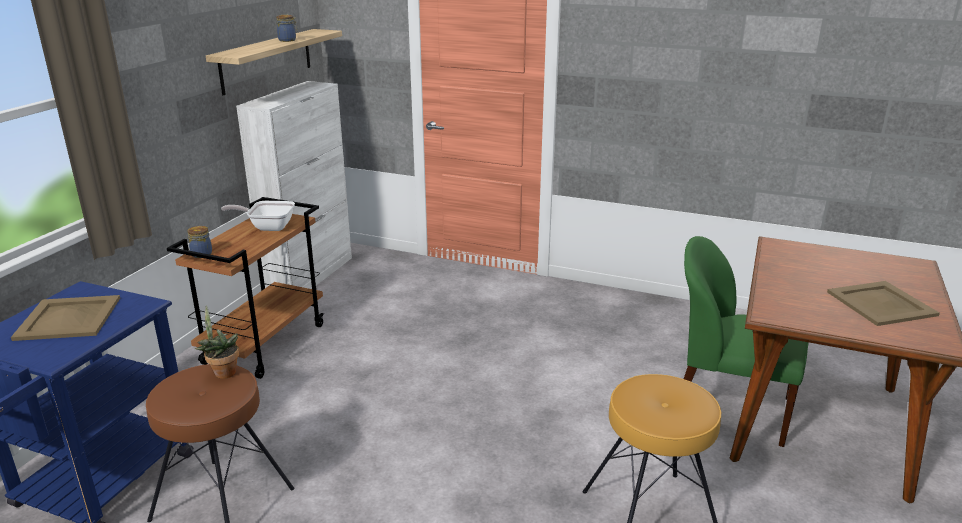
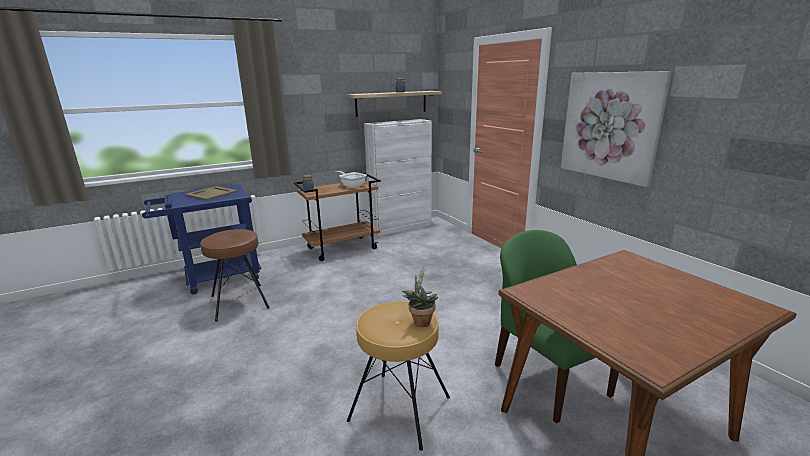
camera: 40 degrees right, 5 degrees down
potted plant [195,305,239,379] -> potted plant moved to [402,265,438,327]
beige tray [827,281,940,326] -> none
none -> picture [561,71,672,187]

